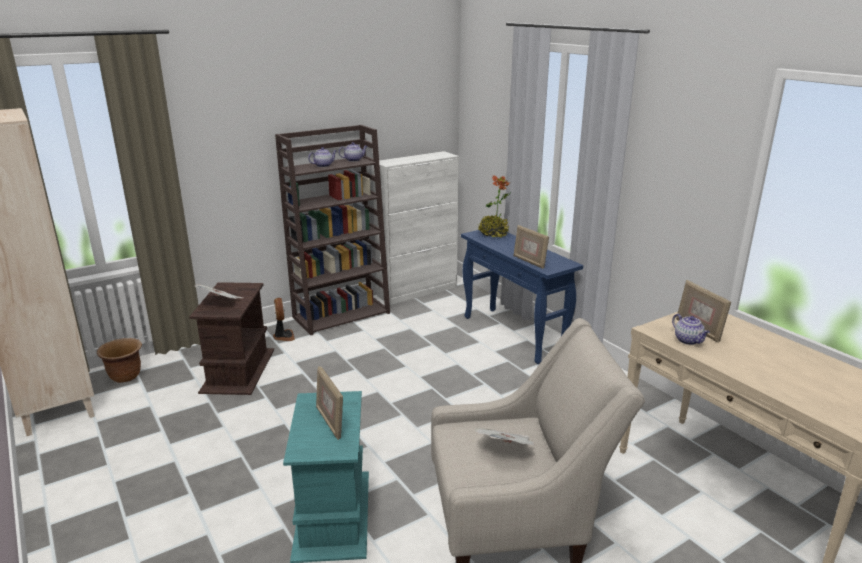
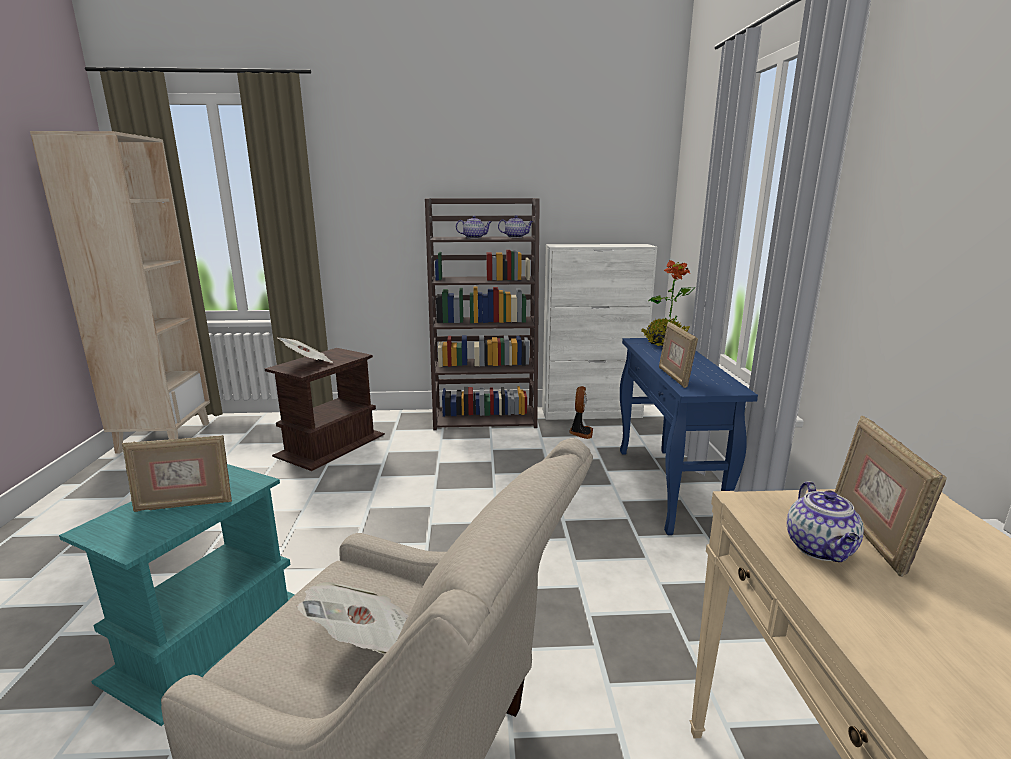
camera: 30 degrees right, 5 degrees down
brown planter [97,338,142,383] -> none
fan [273,298,295,341] -> fan moved to [569,386,593,439]
picture frame [316,366,343,440] -> picture frame turned 105 degrees counterclockwise [122,435,232,512]

